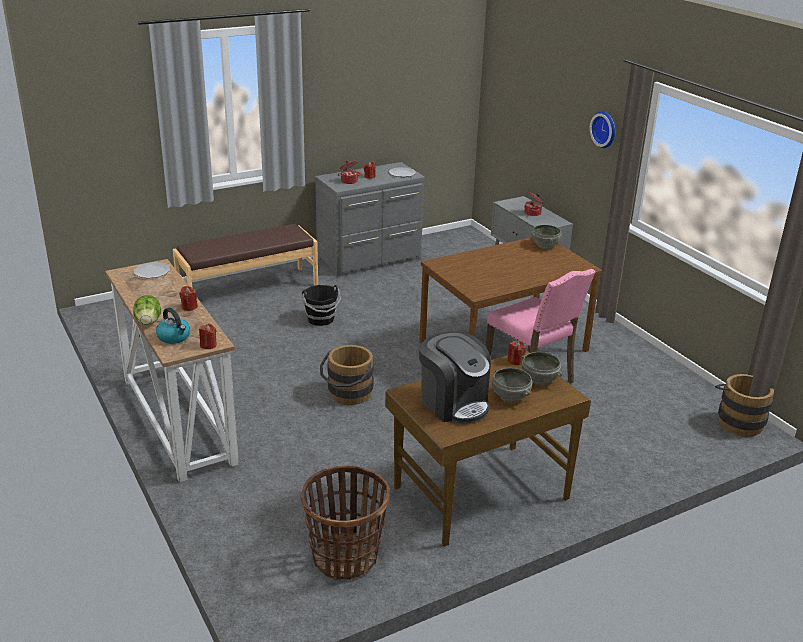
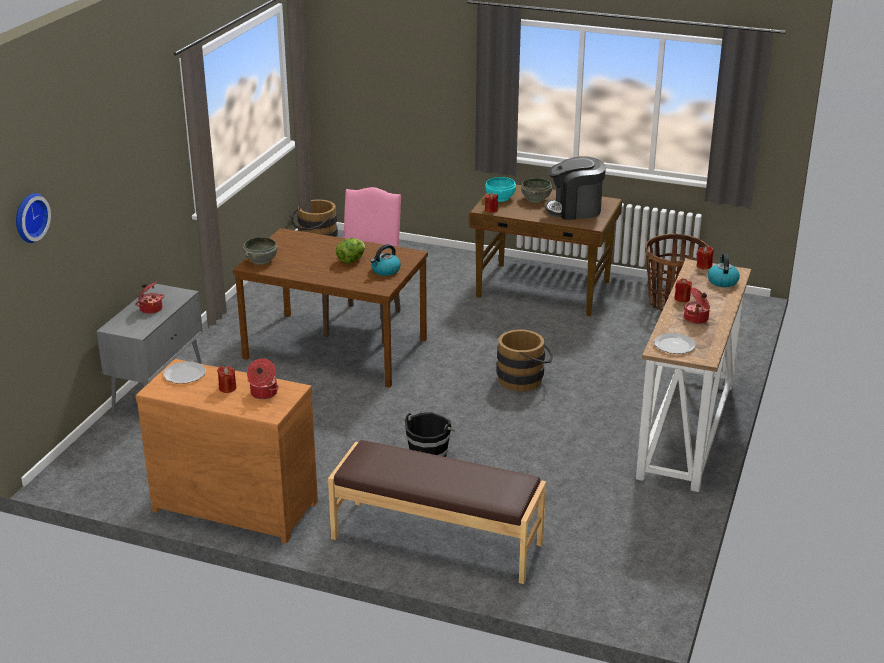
camera: 130 degrees left, 0 degrees up
lettuce [133,295,161,325] -> lettuce moved to [336,238,365,263]
grey dresser [315,162,425,277] -> brown dresser [136,359,318,543]
coffee machine [419,331,491,424] -> coffee machine turned 105 degrees counterclockwise [545,156,606,220]
grey bowl [521,352,562,385] -> turquoise bowl [485,177,516,202]
wall clock [589,111,616,148] -> wall clock moved to [16,193,51,243]
none -> kettle [370,244,401,276]
none -> cooking pot [684,287,710,324]

